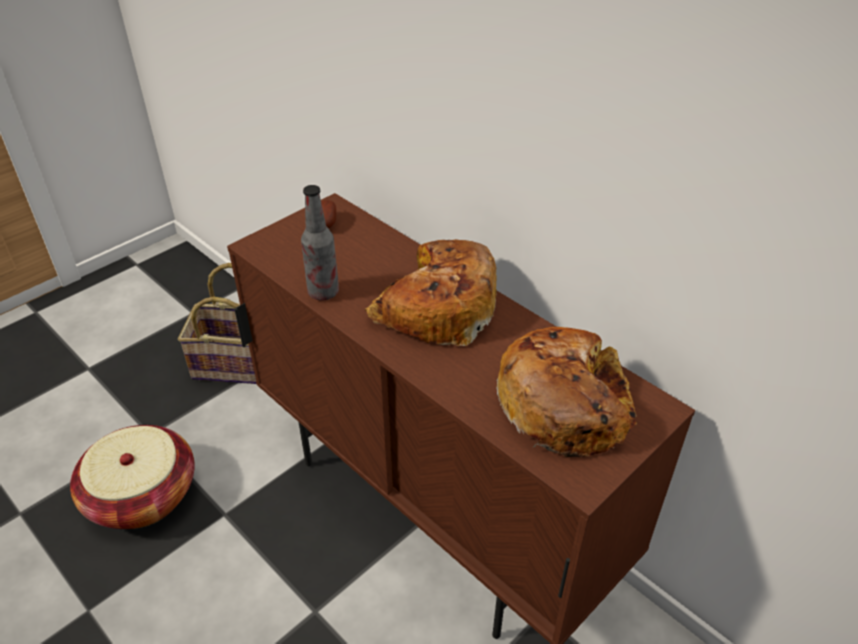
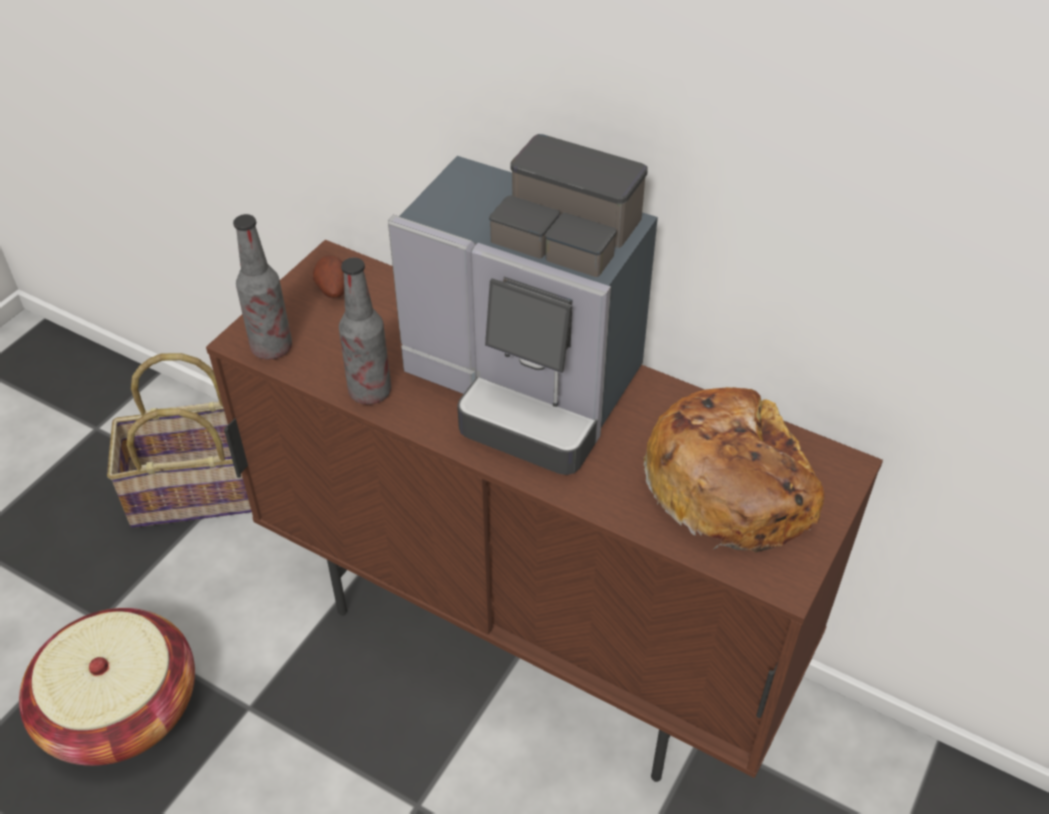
camera: 15 degrees left, 5 degrees up
bread [365,239,497,346] -> coffee machine [388,134,658,475]
none -> bottle [233,214,292,360]

